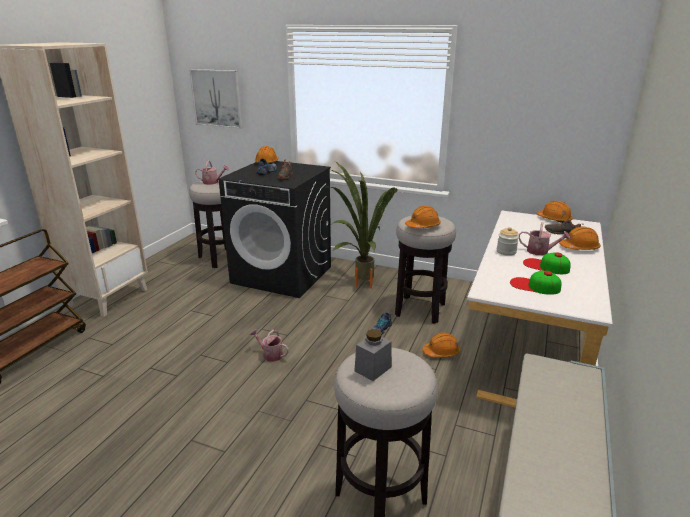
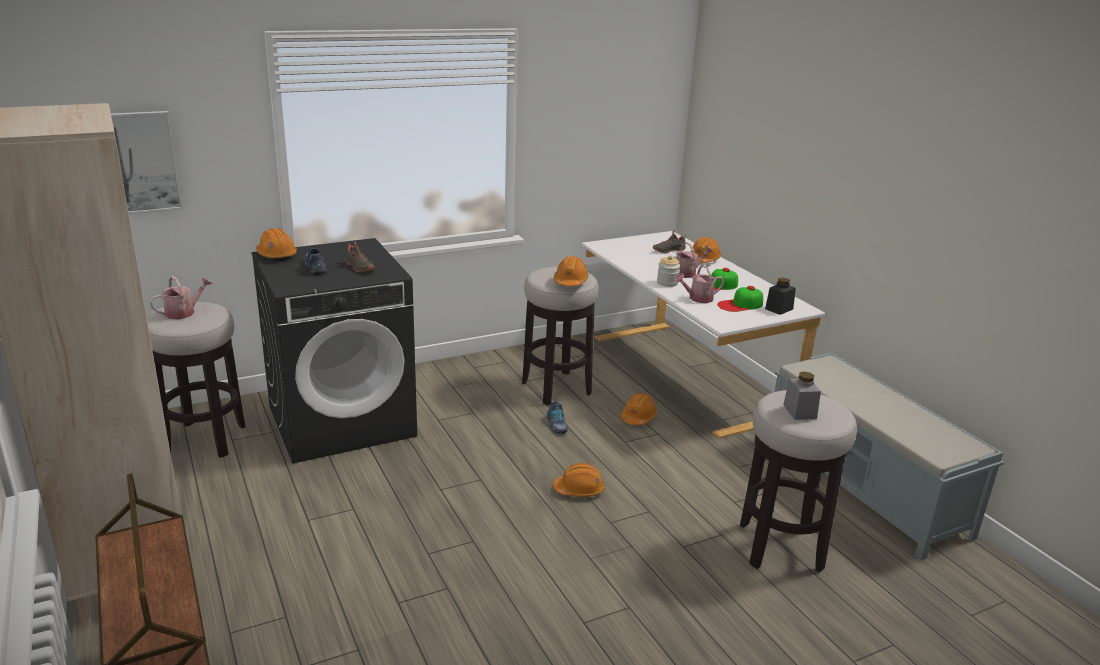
camera: 50 degrees left, 0 degrees up
watering can [249,329,289,362] -> watering can moved to [674,265,724,303]
potted plant [329,161,398,288] -> none
orange hard hat [537,201,573,223] -> orange hard hat moved to [553,463,605,497]
none -> black jar [765,278,796,315]

